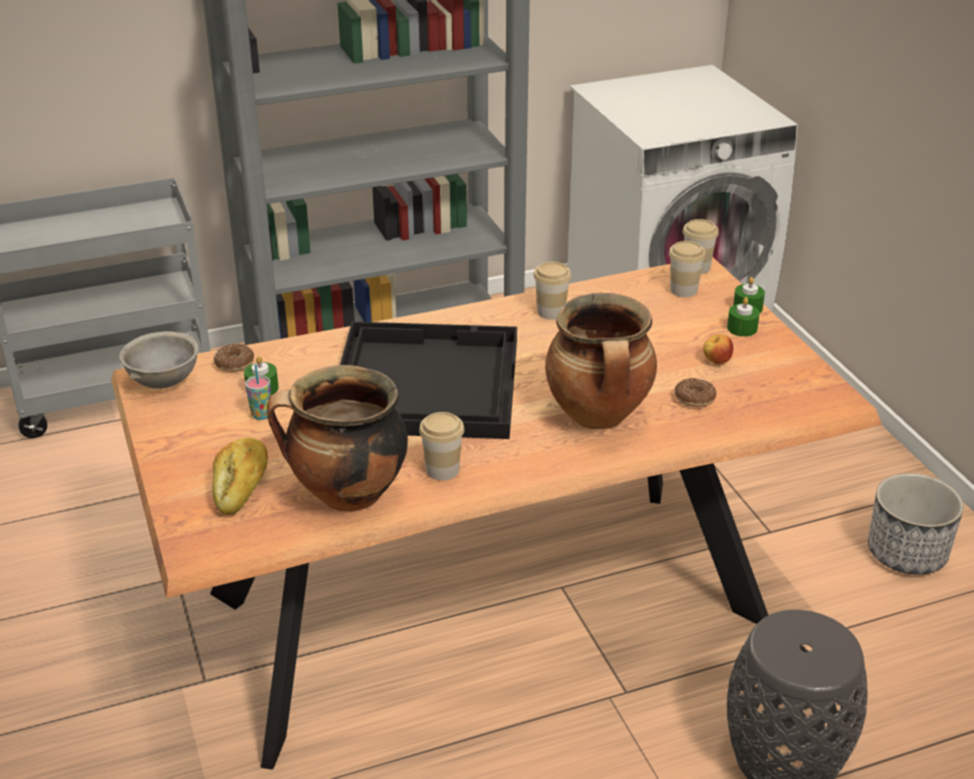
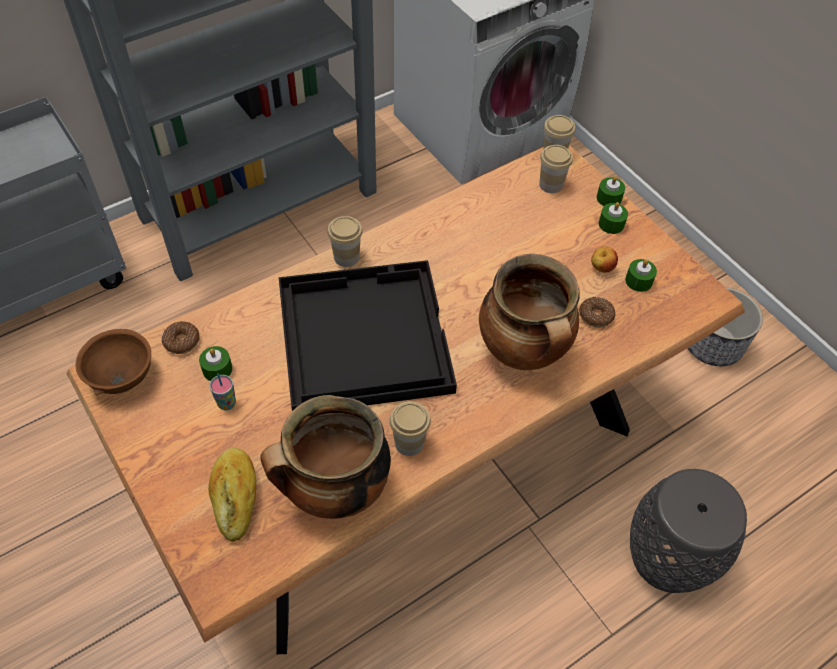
camera: 15 degrees left, 20 degrees up
grey bowl [119,331,199,389] -> brown bowl [75,329,151,395]
cup [534,262,571,320] -> cup moved to [327,216,363,267]
none -> green candle [625,259,657,292]

